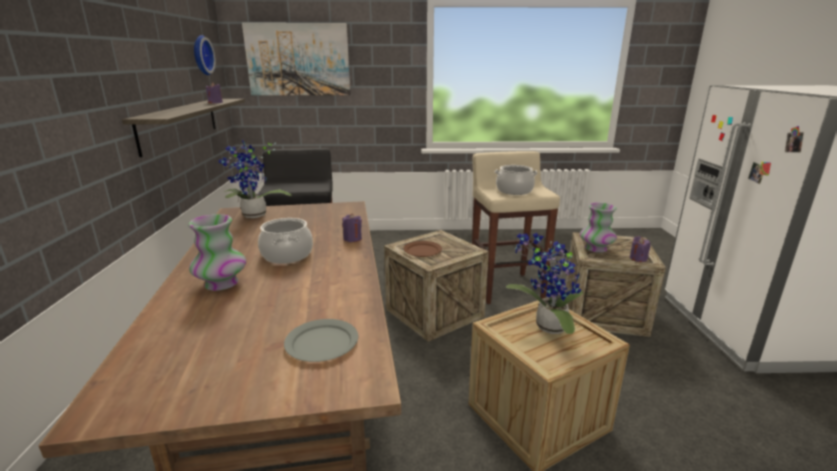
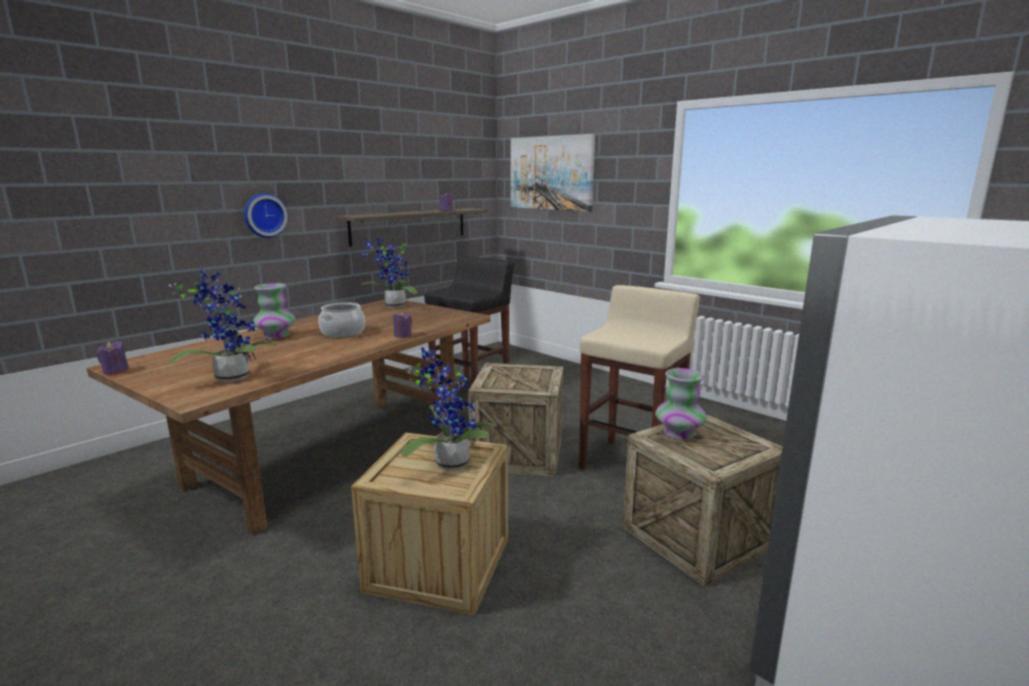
camera: 45 degrees right, 5 degrees down
wall clock [194,35,216,75] -> wall clock moved to [244,193,288,238]
grey plate [284,319,358,362] -> potted plant [168,269,277,382]
brown plate [403,241,442,257] -> none
cooking pot [495,165,538,195] -> none
purple candle [630,236,651,262] -> purple candle moved to [97,341,129,375]

